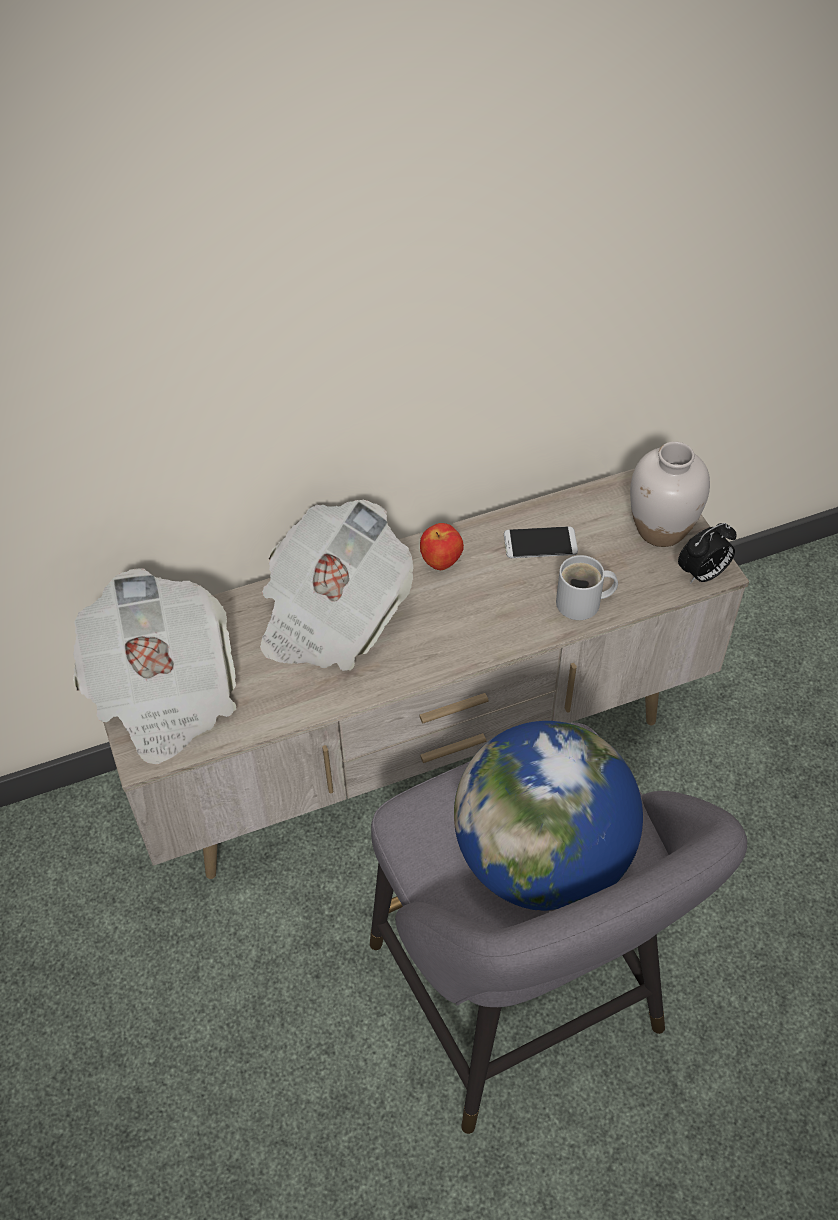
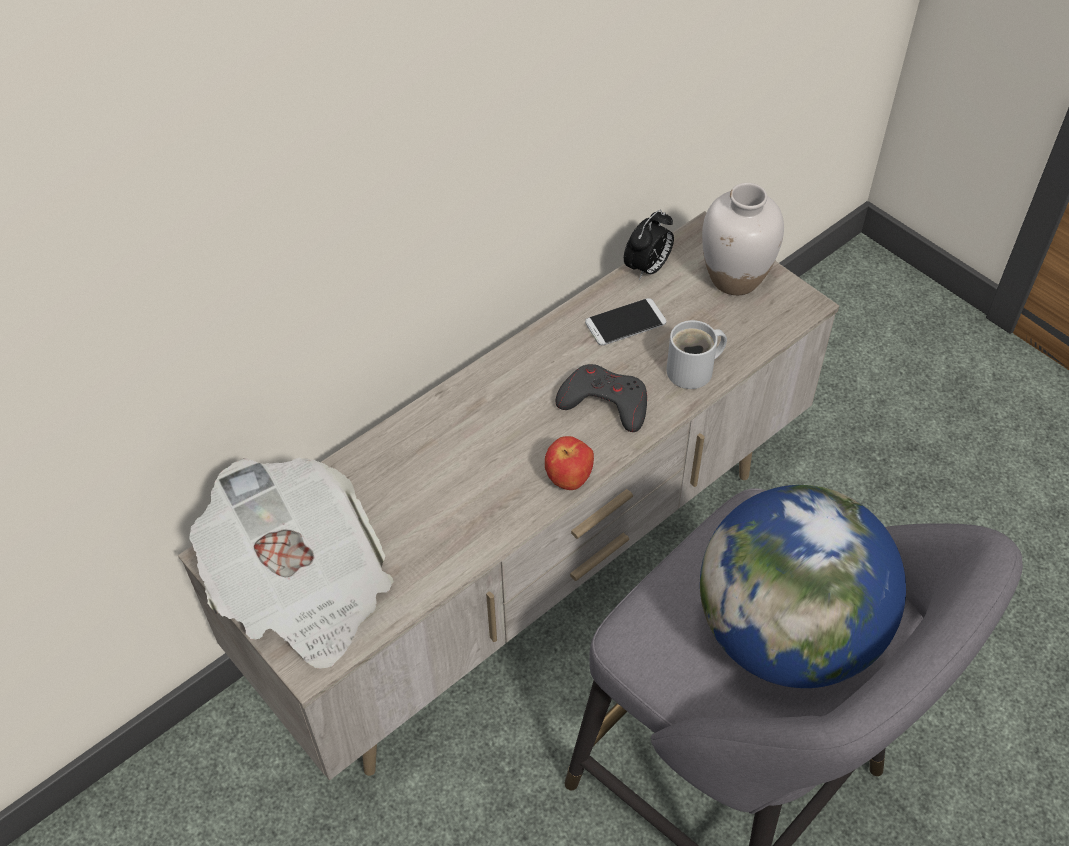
camera: 20 degrees left, 0 degrees up
newspaper [260,500,413,671] -> none
apple [420,523,464,570] -> apple moved to [545,436,594,490]
alarm clock [678,523,737,584] -> alarm clock moved to [624,210,674,280]
none -> grey game controller [556,364,647,432]

